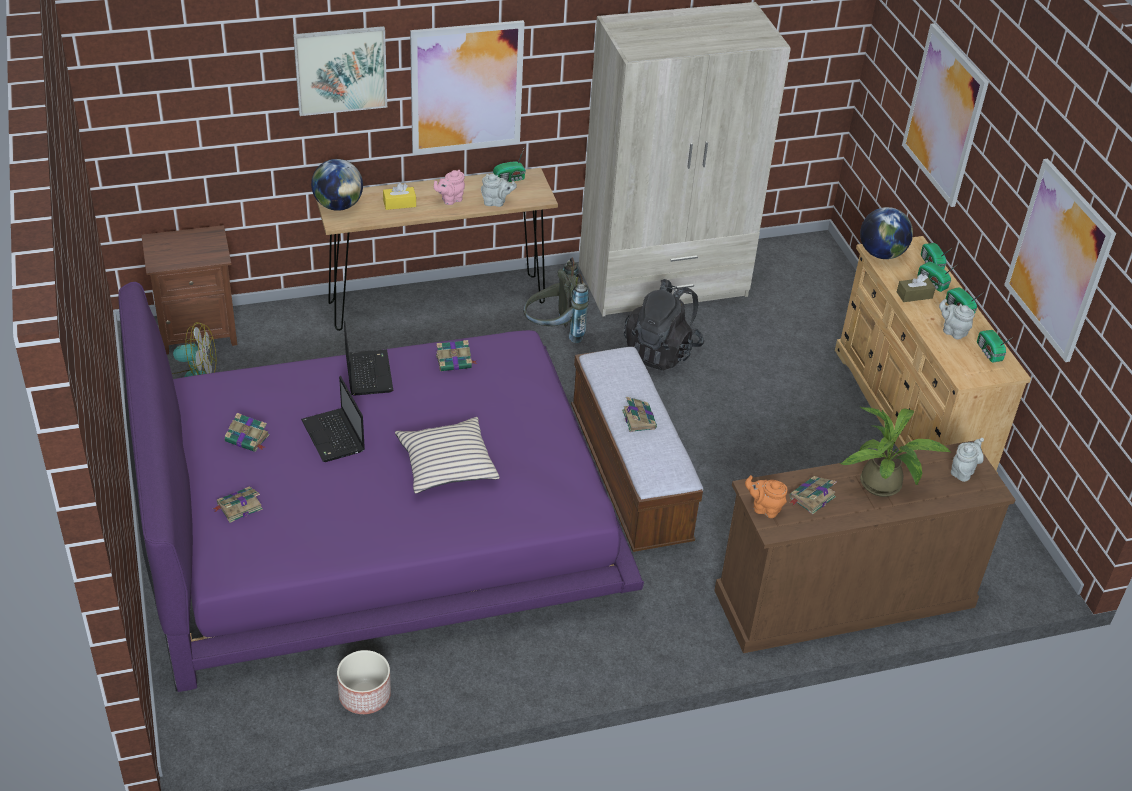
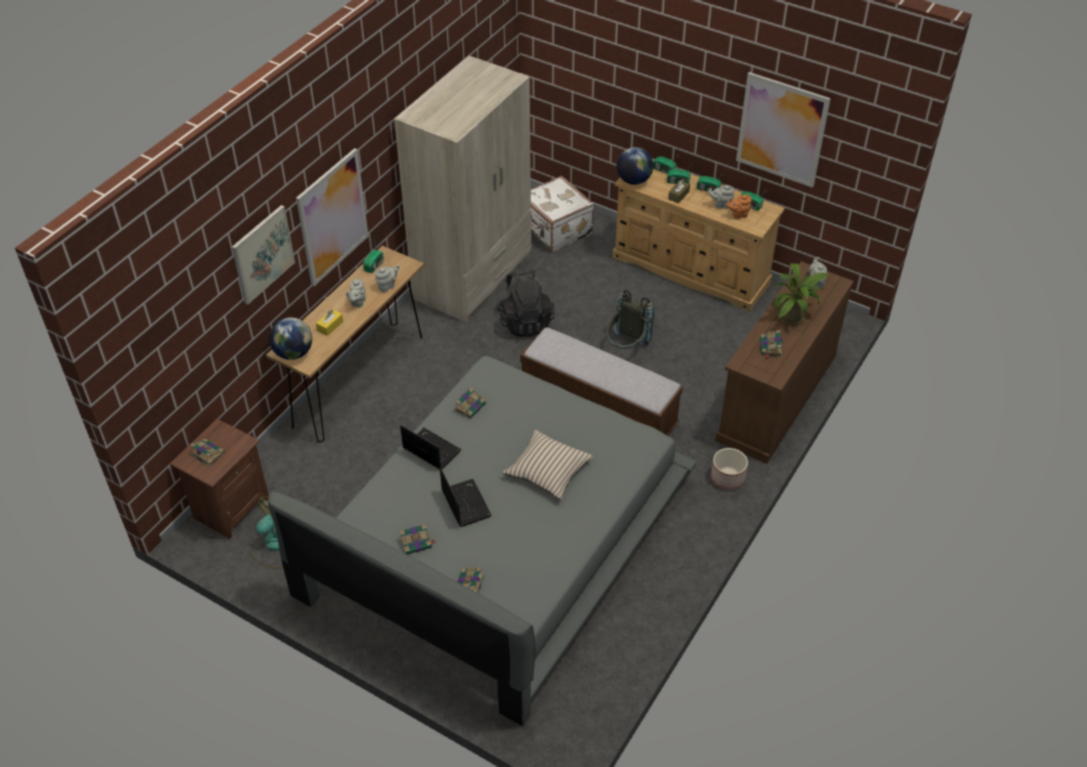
camera: 40 degrees left, 5 degrees up
purple bed [118,282,644,692] -> grey bed [268,356,697,726]
laptop [301,376,365,462] -> laptop turned 135 degrees counterclockwise [440,468,492,527]
planter [337,650,391,714] -> planter moved to [711,448,748,489]
pink teapot [434,170,465,205] -> grey teapot [346,278,366,308]
grey backpack [523,258,589,343] -> grey backpack moved to [606,290,655,349]
book [622,397,657,432] -> book moved to [190,439,225,467]
orange teapot [745,475,787,518] -> orange teapot moved to [727,194,752,219]
picture [902,23,989,207] -> none
none -> white suitcase [531,176,594,252]

